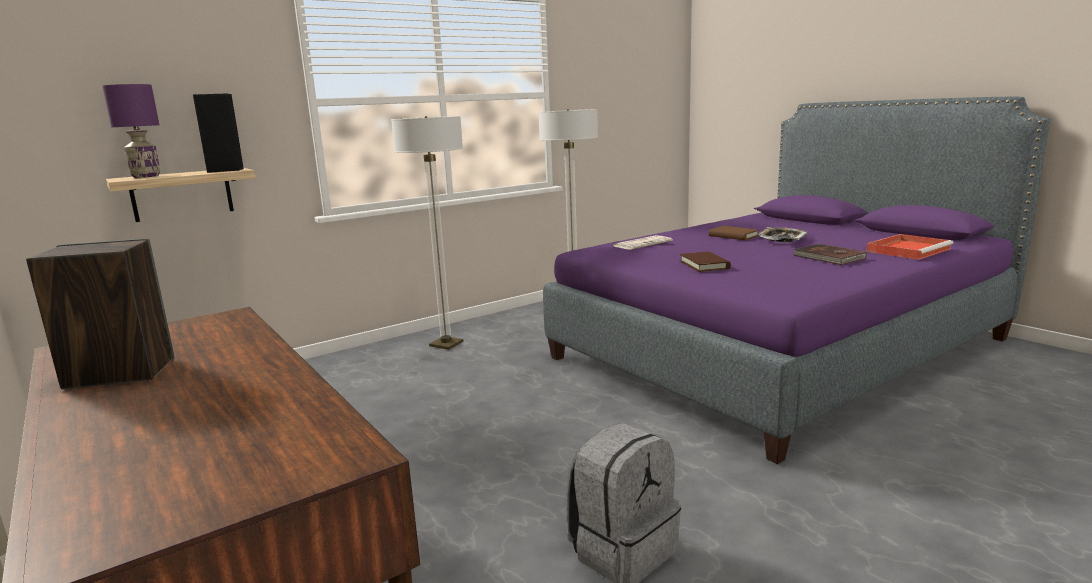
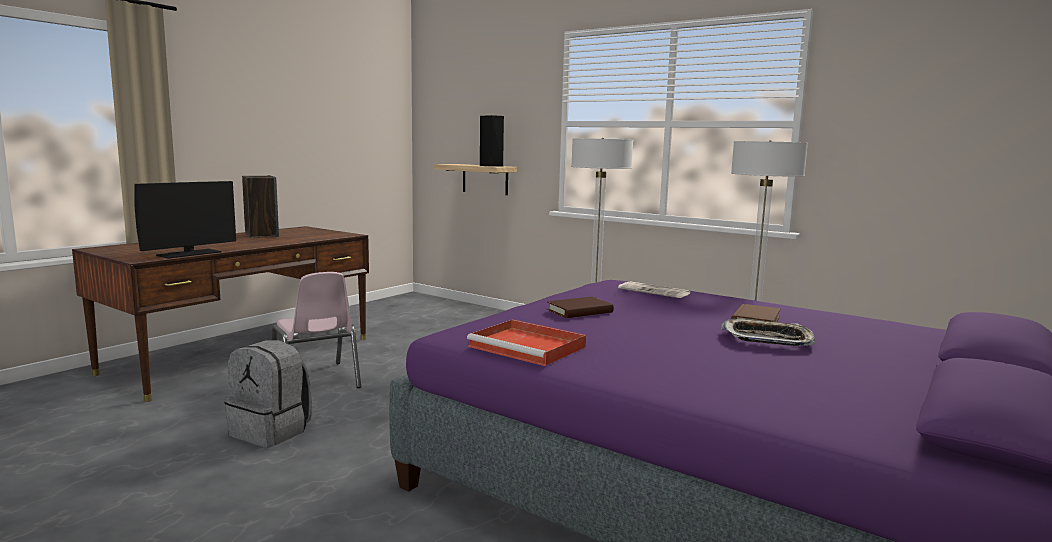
camera: 70 degrees right, 5 degrees down
purple table lamp [102,84,160,178] -> none
brown book [793,244,867,265] -> none
red tray [867,234,953,260] -> red tray moved to [467,319,586,366]
none -> monitor [134,181,236,259]
none -> pink chair [272,272,361,388]

